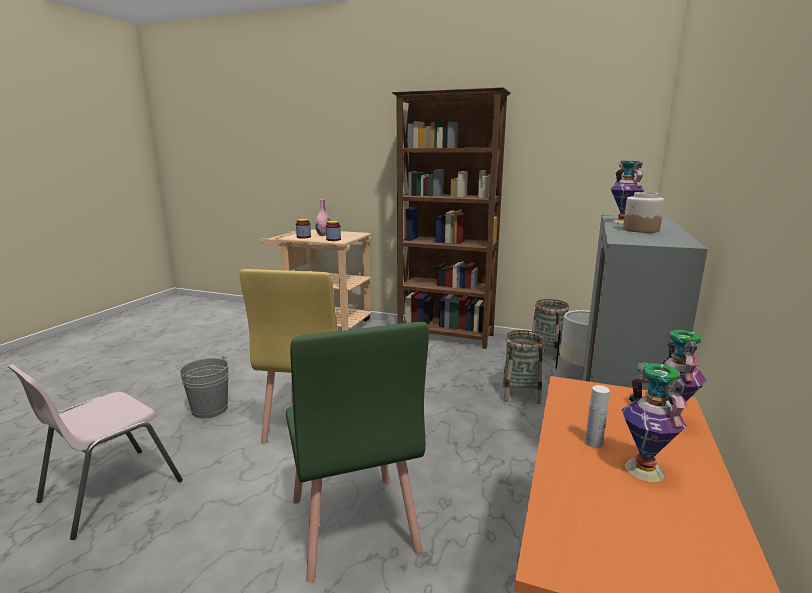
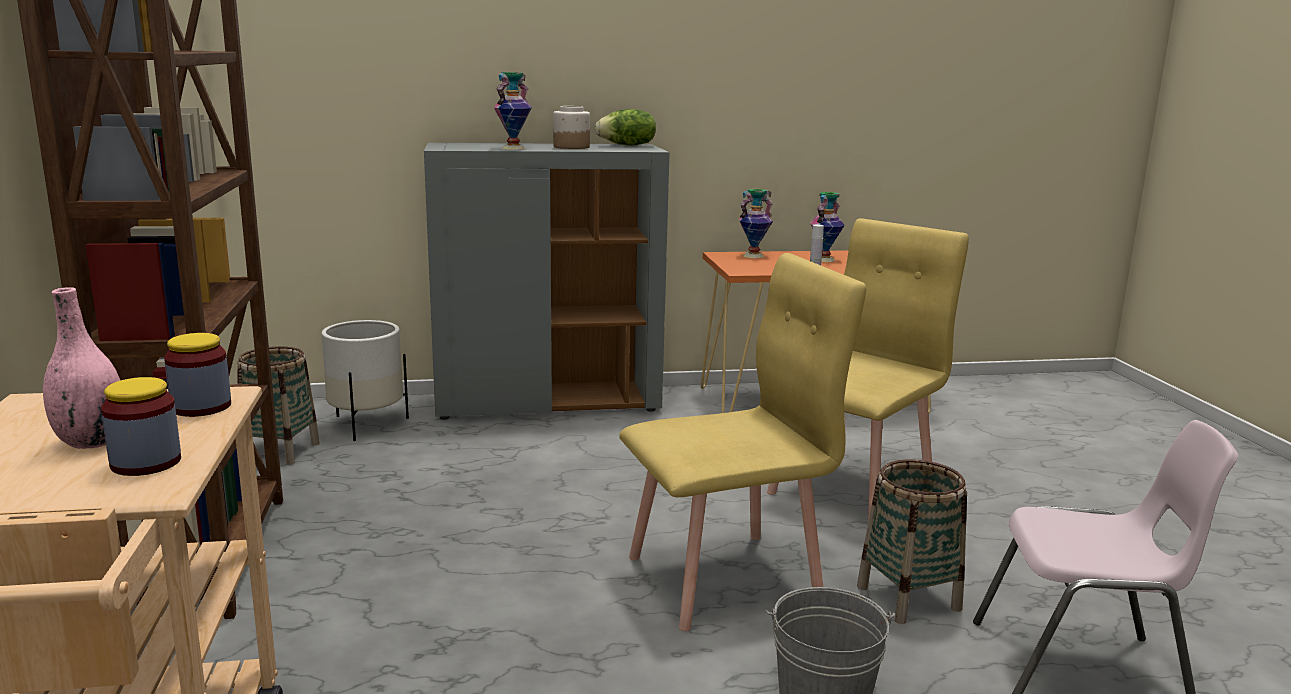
camera: 120 degrees left, 0 degrees up
green chair [286,322,429,583] -> yellow chair [767,218,969,522]
basket [502,330,546,404] -> basket moved to [857,459,967,624]
none -> lettuce [595,109,656,146]

